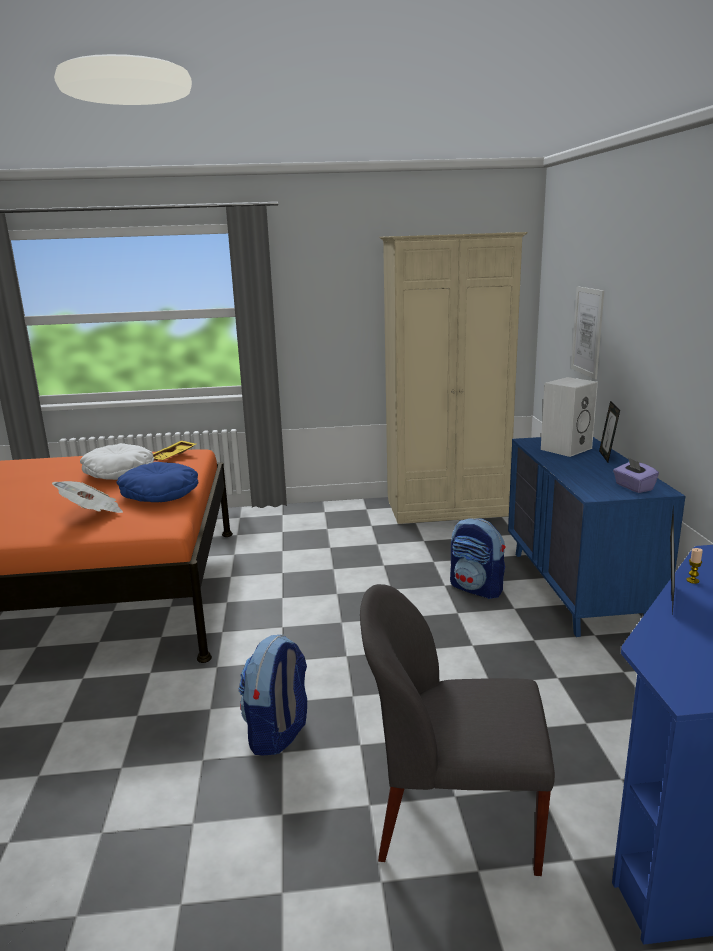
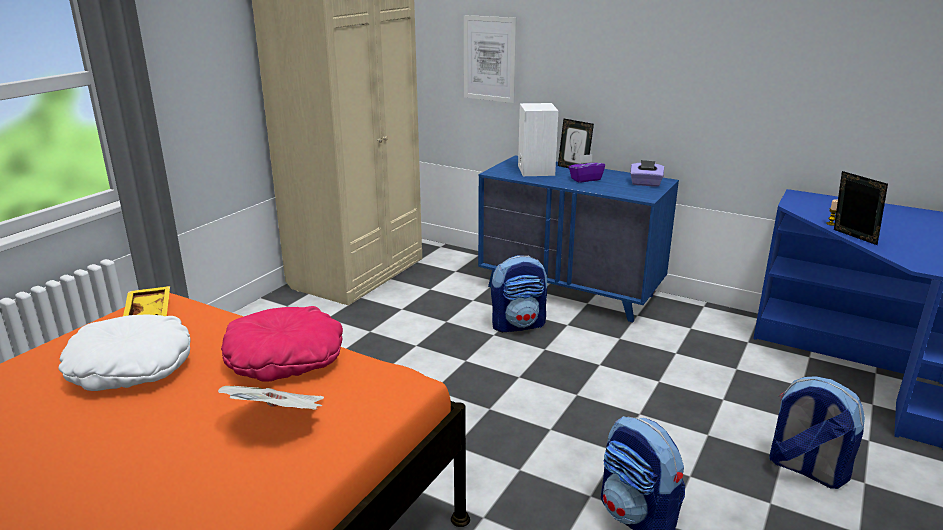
camera: 55 degrees left, 5 degrees up
blue pillow [117,462,198,502] -> pink pillow [221,306,343,382]
grey chair [360,584,555,876] -> backpack [769,376,865,489]
none -> purple tissue box [569,154,605,183]

